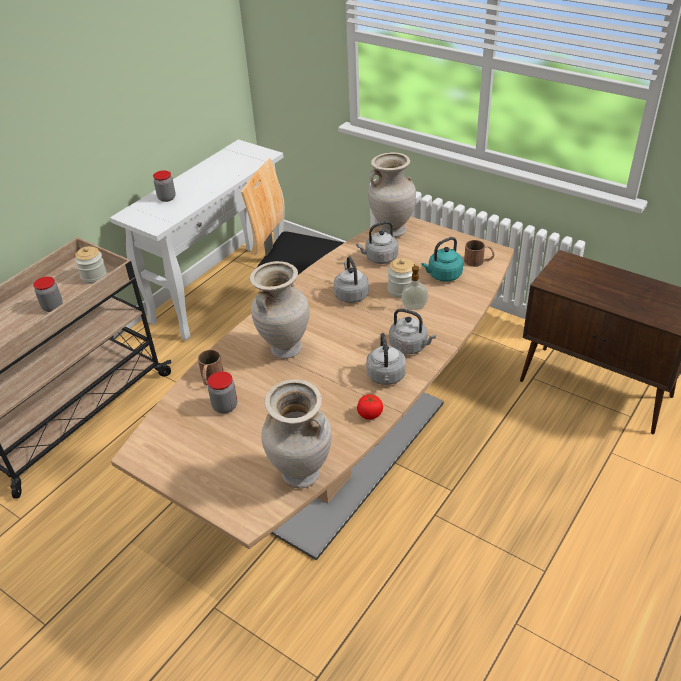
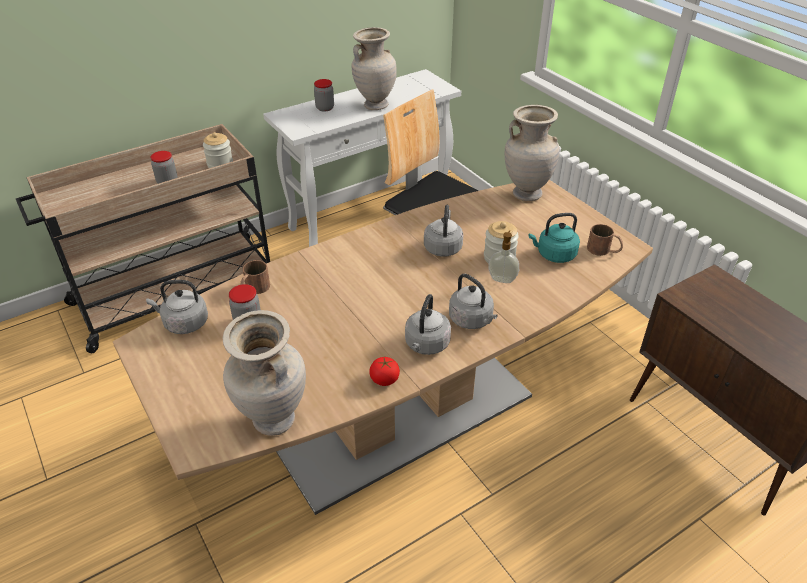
camera: 20 degrees right, 0 degrees up
beige vase [250,261,310,359] -> beige vase moved to [351,27,396,110]
grey kettle [356,221,398,264] -> grey kettle moved to [146,280,208,334]

